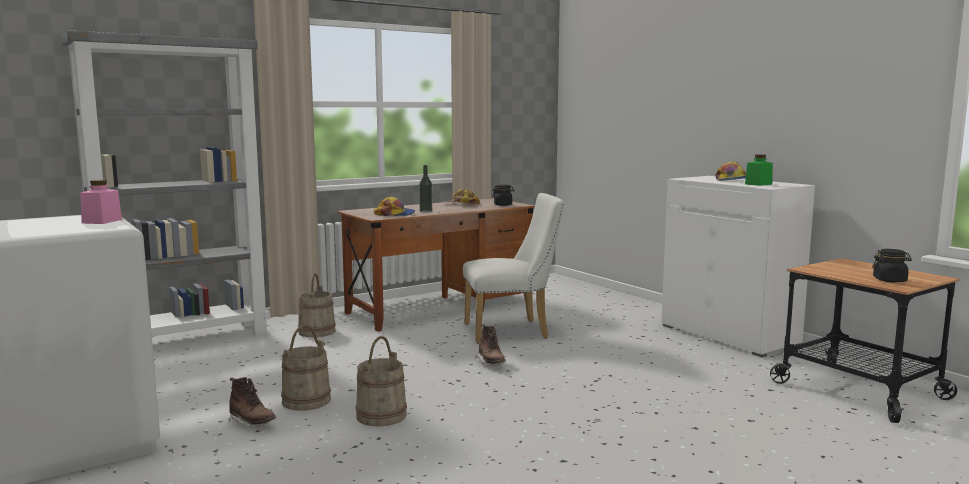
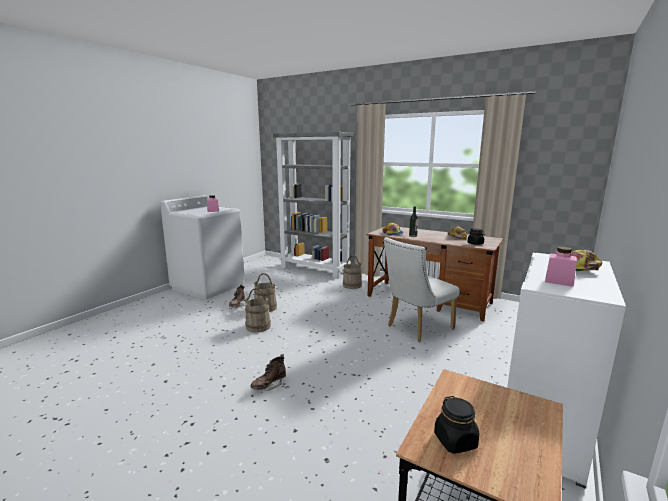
camera: 65 degrees right, 5 degrees up
white chair [463,193,564,344] -> white chair turned 90 degrees clockwise [384,237,460,342]
brown boot [475,324,506,366] -> brown boot moved to [250,354,286,391]
green jar [745,154,773,186] -> pink jar [545,247,577,287]

